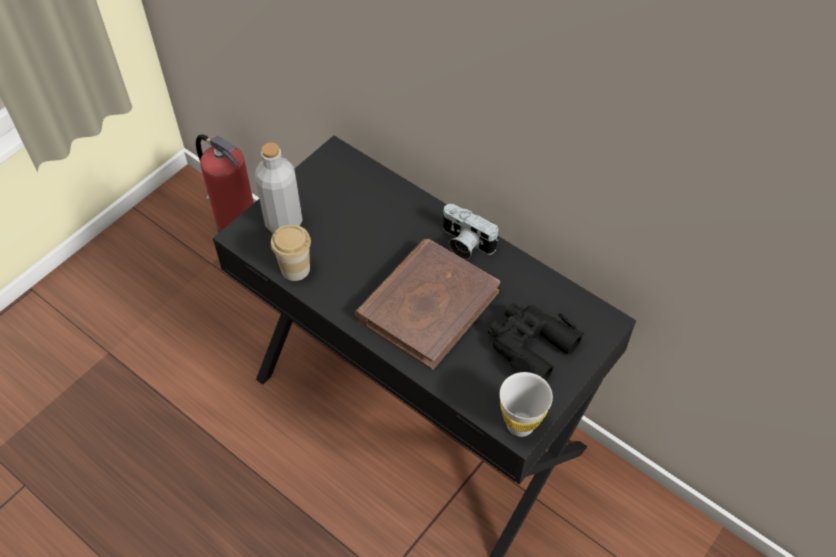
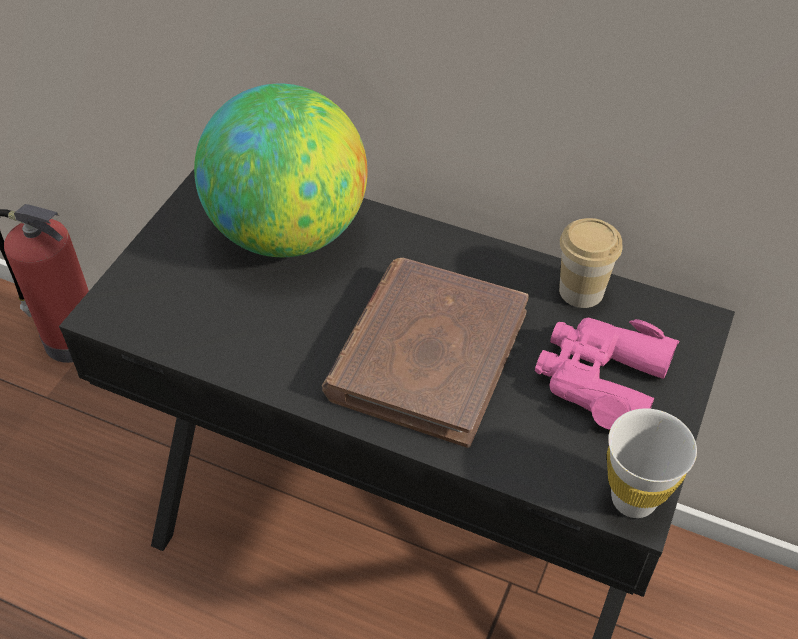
camera: 15 degrees left, 5 degrees down
grey bottle [255,142,303,233] -> none
cup [271,225,311,281] -> cup moved to [559,218,622,308]
camera [443,204,498,259] -> none
black binoculars [488,303,584,381] -> pink binoculars [535,318,679,430]
none -> globe [194,84,368,257]

